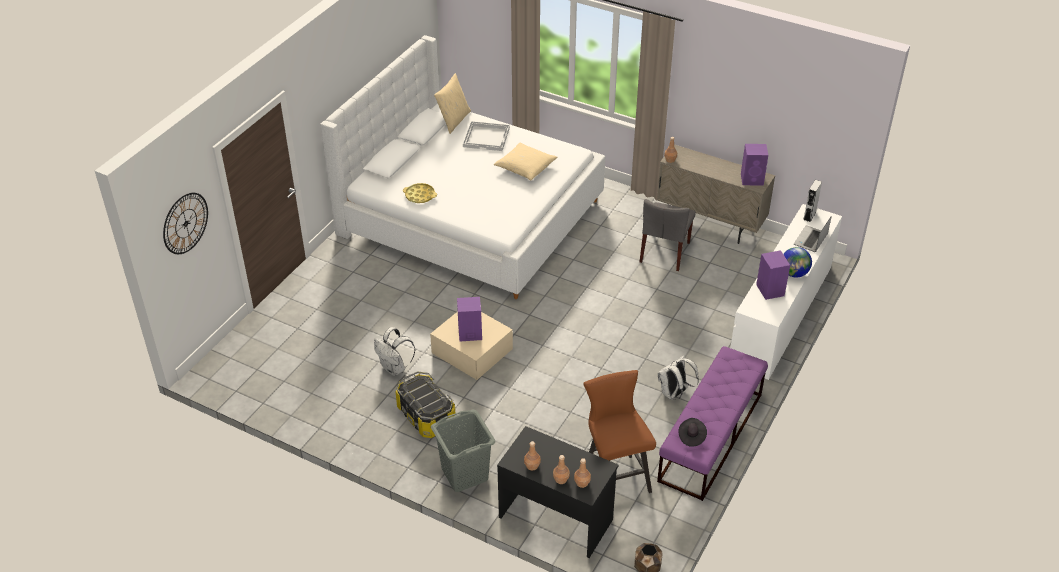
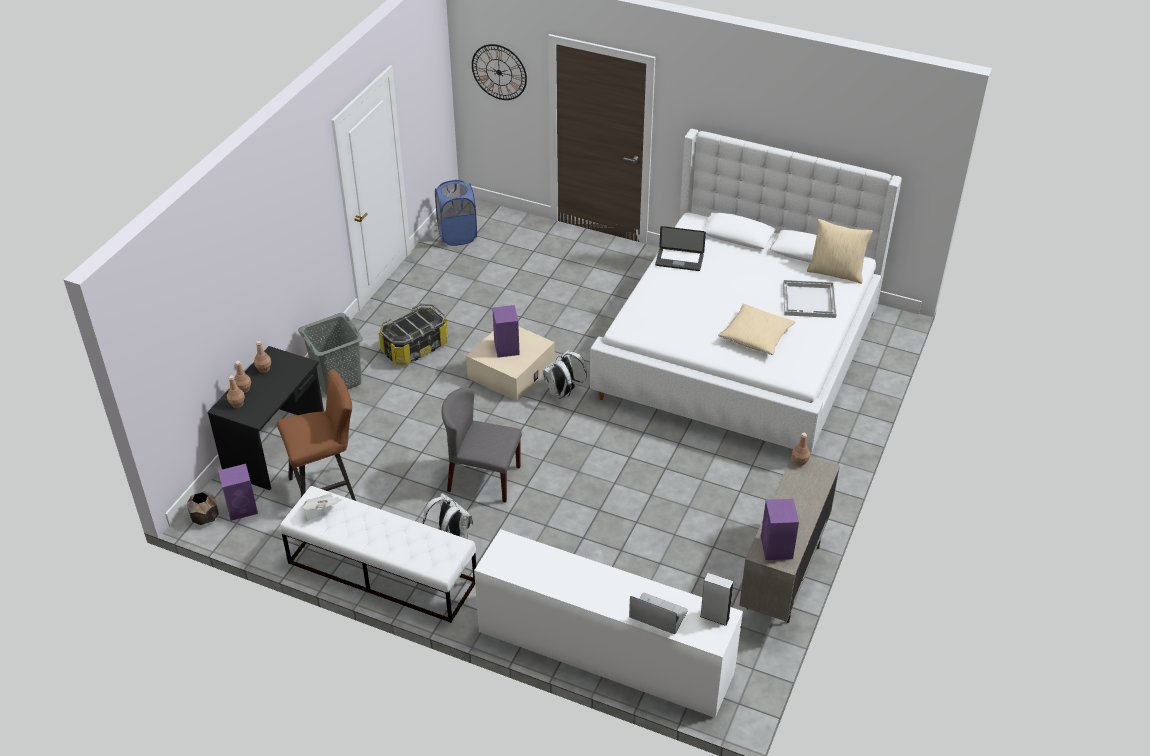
camera: 85 degrees right, 0 degrees up
white backpack [374,327,415,376] -> white backpack moved to [543,350,587,399]
yellow tray [403,183,437,203] -> laptop [655,226,706,271]
grey chair [639,199,696,271] -> grey chair moved to [441,388,522,503]
purple bench [657,346,768,501] -> white bench [280,486,476,623]
black hat [678,418,707,447] -> newspaper [302,493,341,510]
purple speaker [756,250,790,300] -> purple speaker moved to [218,464,258,521]
globe [783,247,812,277] -> none
none -> blue laundry basket [435,180,477,246]

